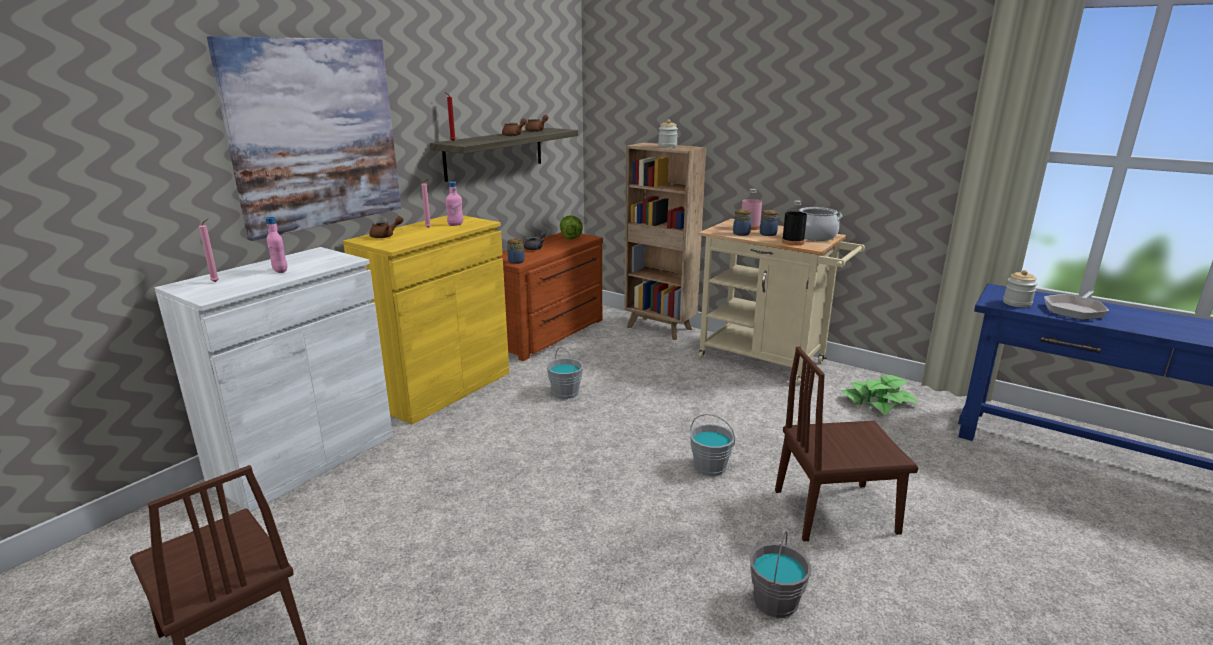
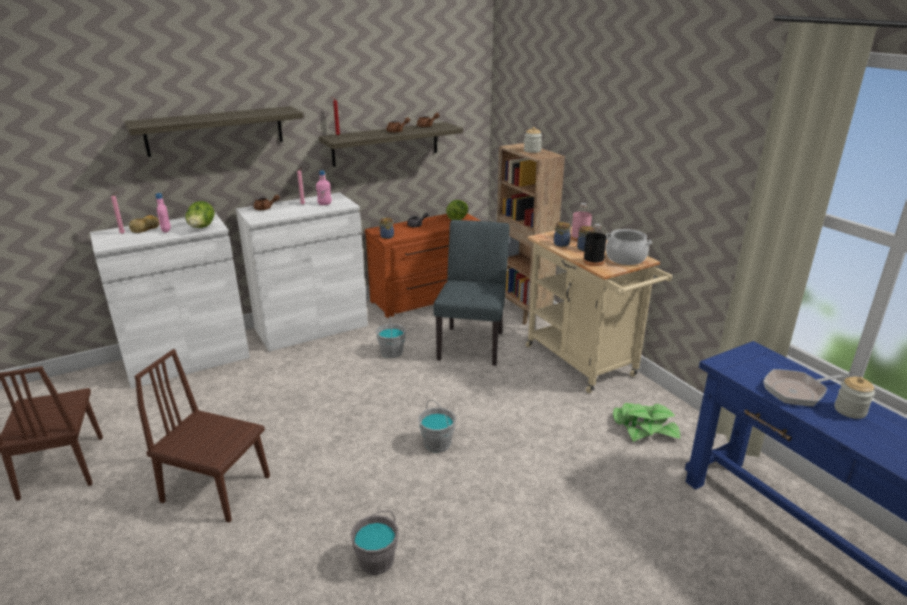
camera: 25 degrees right, 5 degrees up
picture [207,36,401,241] -> shelf [125,106,304,157]
yellow cabinet [343,215,509,424] -> white cabinet [236,192,368,352]
brown chair [775,347,919,541] -> brown chair moved to [134,349,270,523]
jar [1003,270,1038,308] -> jar moved to [835,377,875,419]
none -> bread [129,215,160,233]
none -> lettuce [185,201,214,228]
none -> grey chair [433,220,510,366]

